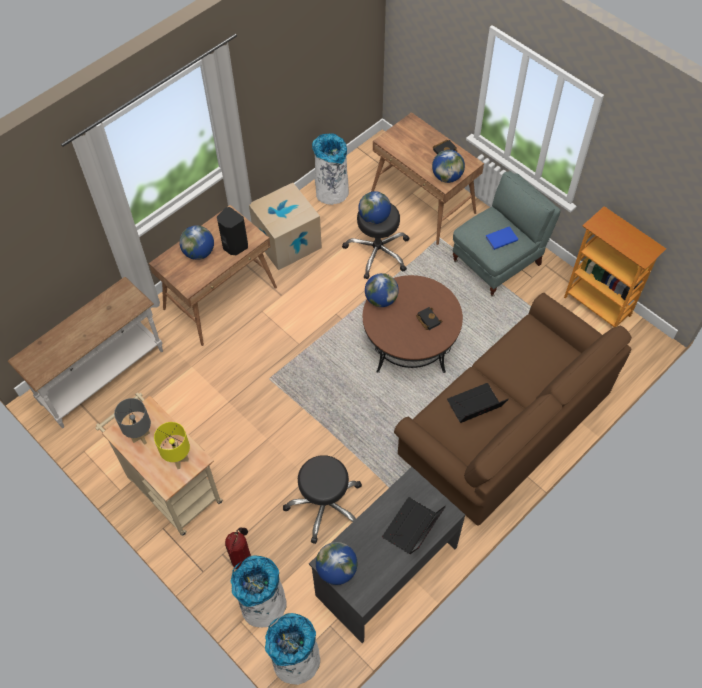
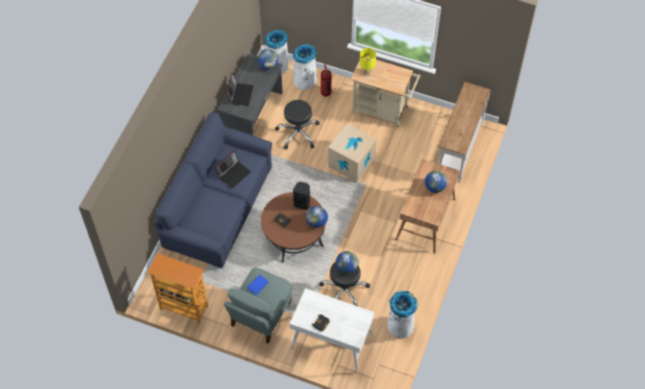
camera: 155 degrees right, 0 degrees up
grey table lamp [114,398,151,445] -> none
black speaker [217,207,248,255] -> black speaker moved to [293,182,310,210]
cardboard box [249,183,322,270] -> cardboard box moved to [328,123,377,182]
brown desk [371,112,484,245] -> white desk [290,288,374,373]
brown sofa [394,293,632,526] -> blue sofa [154,113,272,268]
globe [432,150,465,183] -> none

